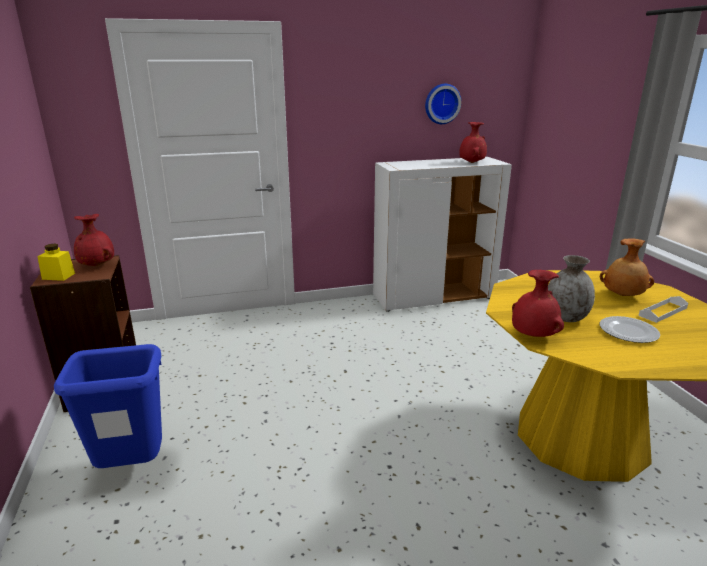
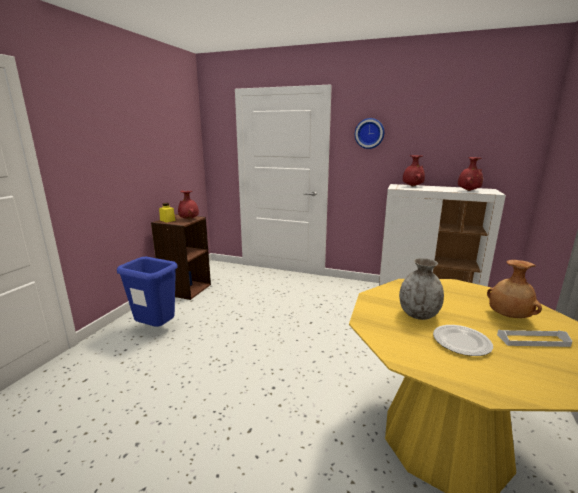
camera: 35 degrees right, 5 degrees down
wall clock [425,84,461,124] -> wall clock moved to [355,118,384,149]
red vase [512,270,564,337] -> red vase moved to [403,155,425,187]

